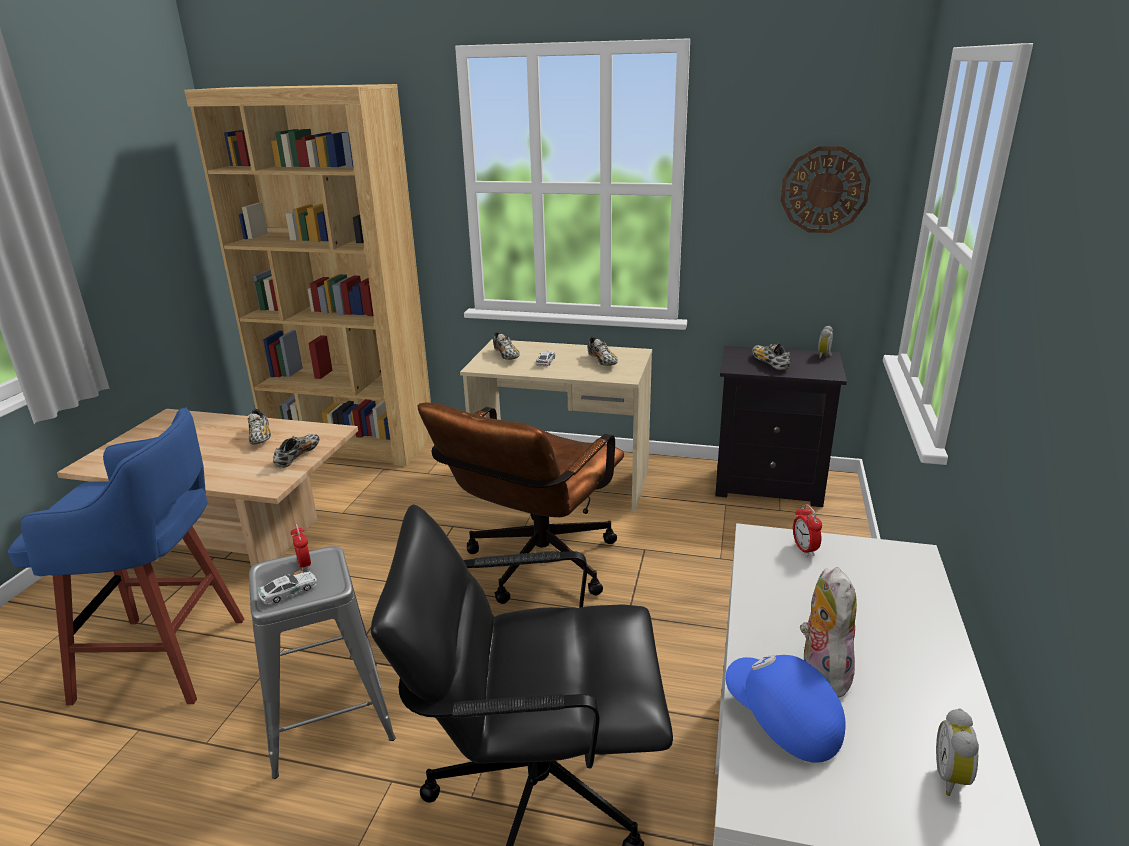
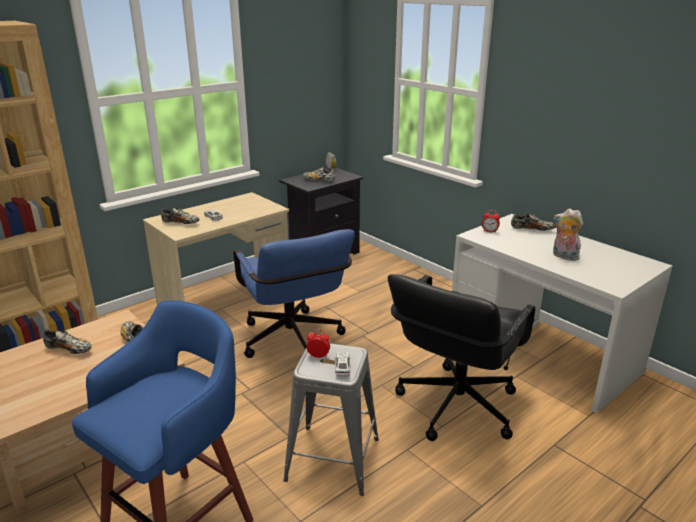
camera: 55 degrees left, 0 degrees up
brown office chair [418,403,624,604] -> blue office chair [233,229,355,358]
shoe [587,336,618,366] -> shoe moved to [511,214,555,231]
blue cap [726,655,846,763] -> none
wall clock [781,146,871,233] -> none
alarm clock [936,708,979,796] -> none

